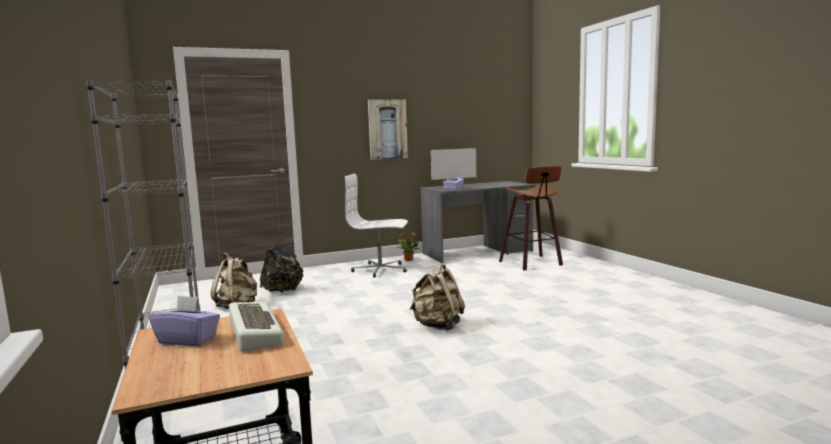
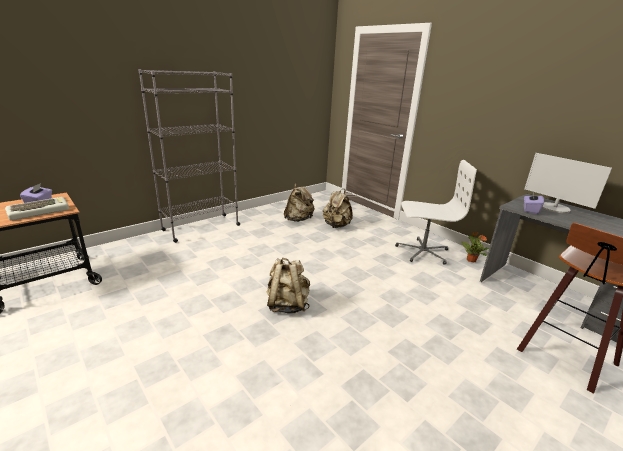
camera: 70 degrees right, 15 degrees up
black backpack [260,239,304,292] -> beige backpack [323,189,353,228]
white office chair [345,174,408,277] -> white office chair turned 105 degrees clockwise [395,160,477,265]
picture [368,99,408,160] -> none

